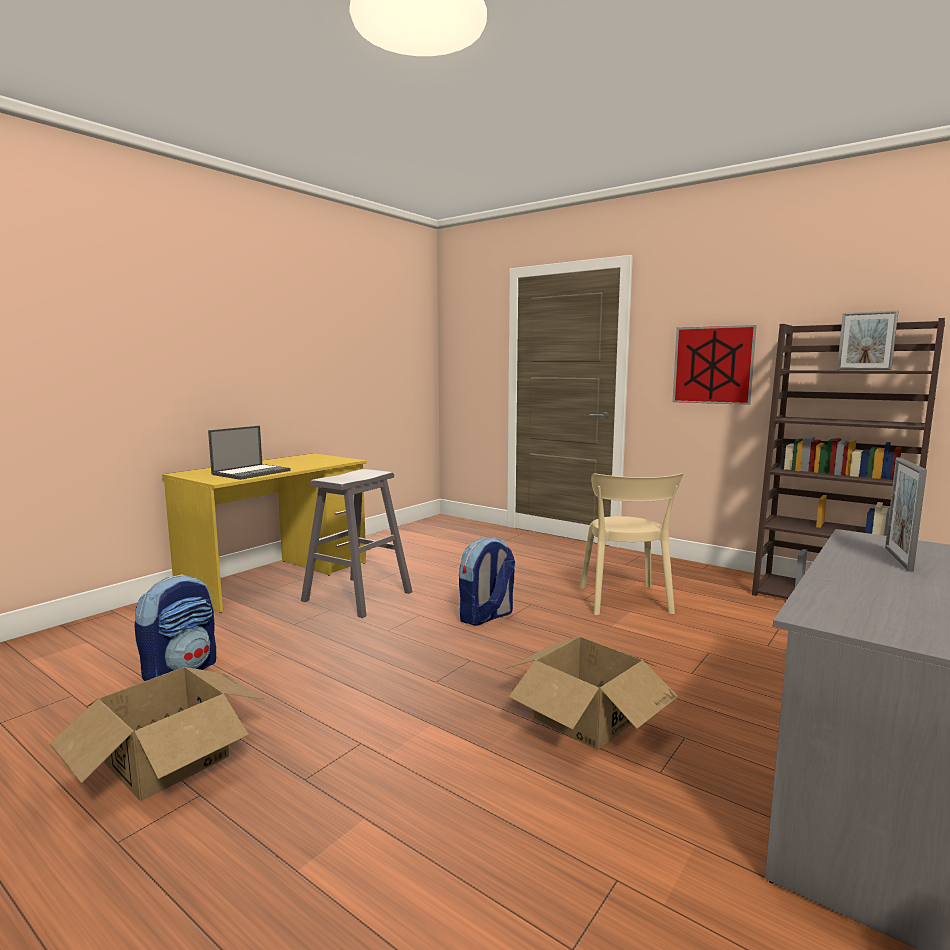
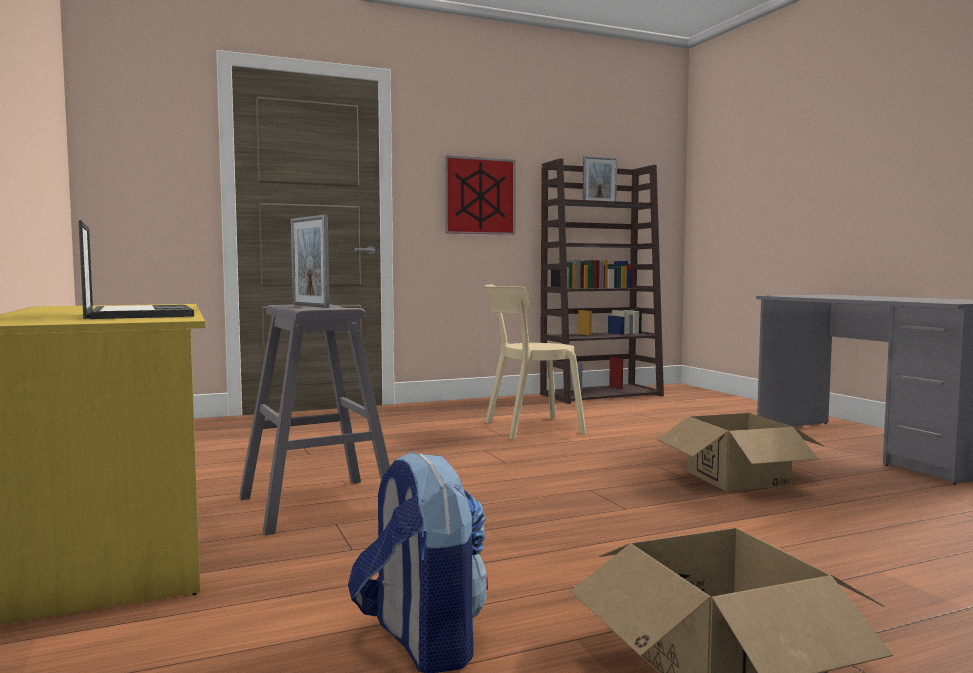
camera: 60 degrees left, 5 degrees down
backpack [459,538,515,626] -> none
beige chair [580,473,683,615] -> beige chair turned 135 degrees clockwise [484,285,586,439]
picture frame [885,457,927,572] -> picture frame moved to [291,215,330,308]

